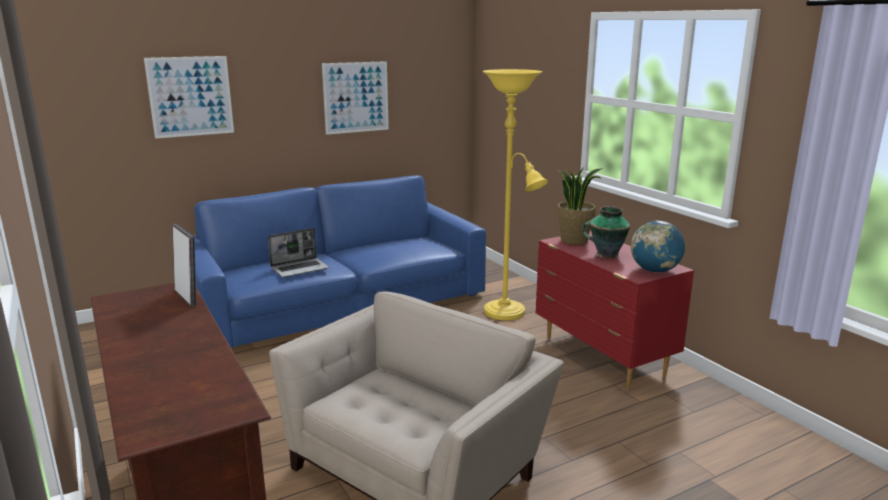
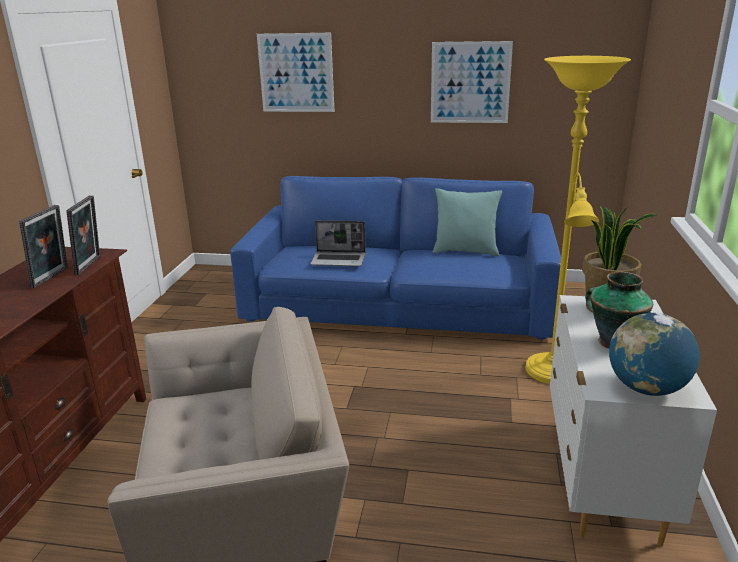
camera: 40 degrees right, 5 degrees up
red dresser [535,231,694,390] -> white dresser [550,295,717,546]
none -> picture frame [19,205,68,288]
none -> turquoise pillow [432,188,502,256]

